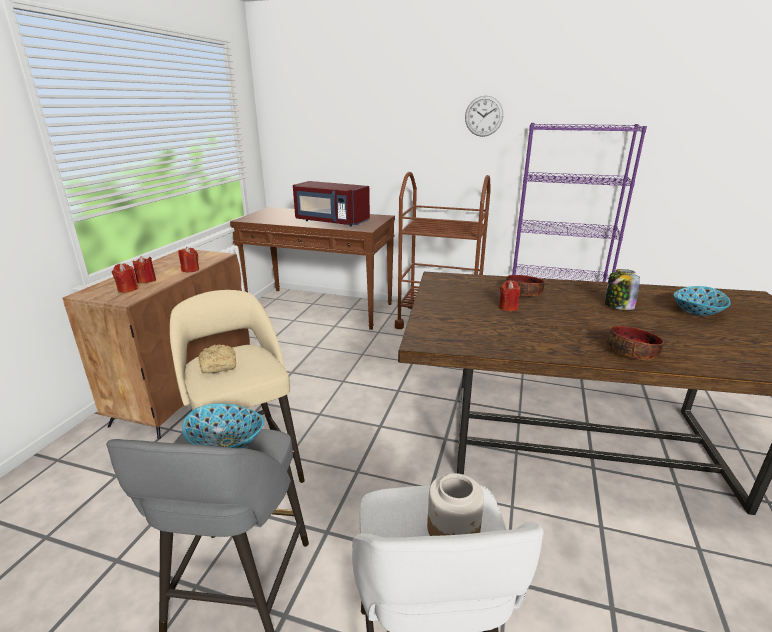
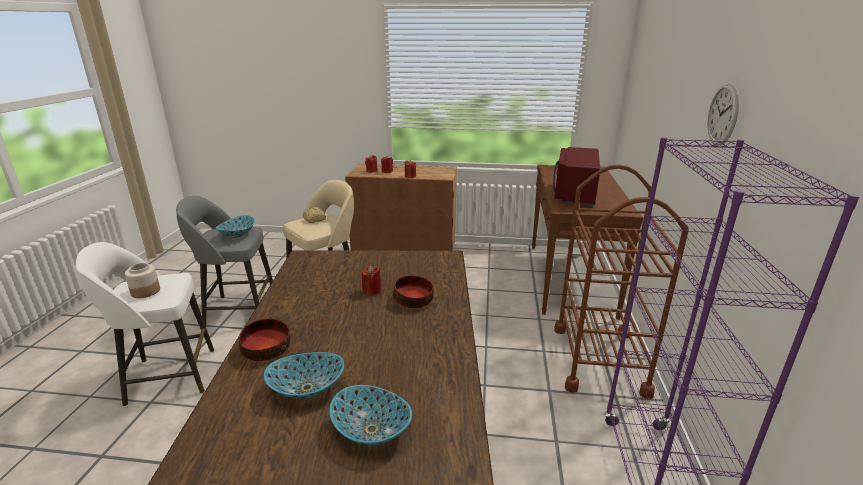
camera: 80 degrees right, 0 degrees up
jar [605,269,640,310] -> none
none -> bowl [264,352,344,399]

